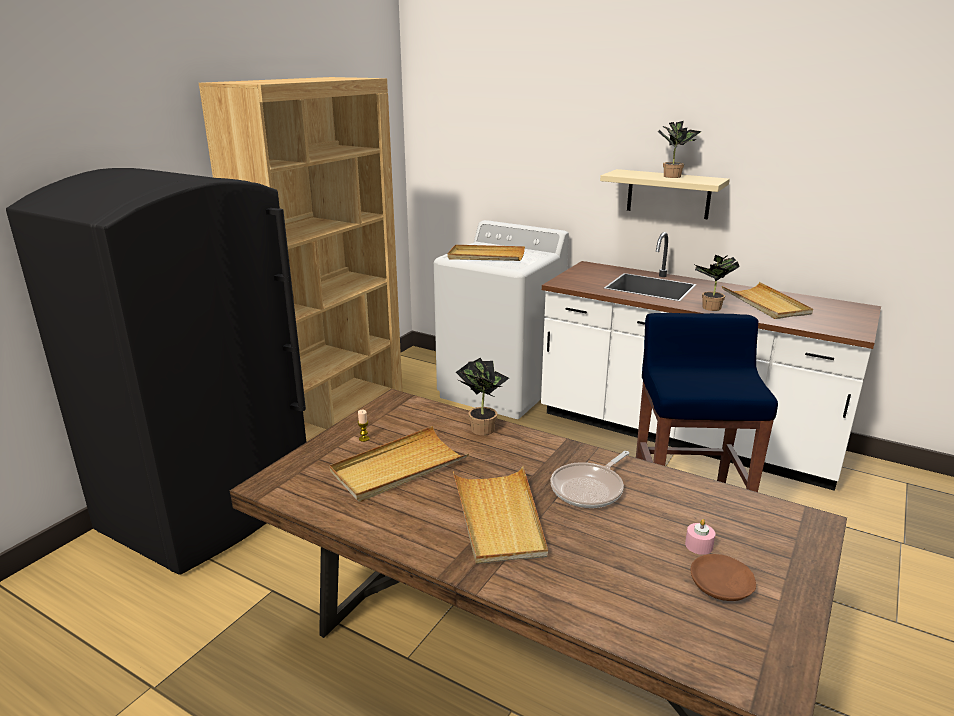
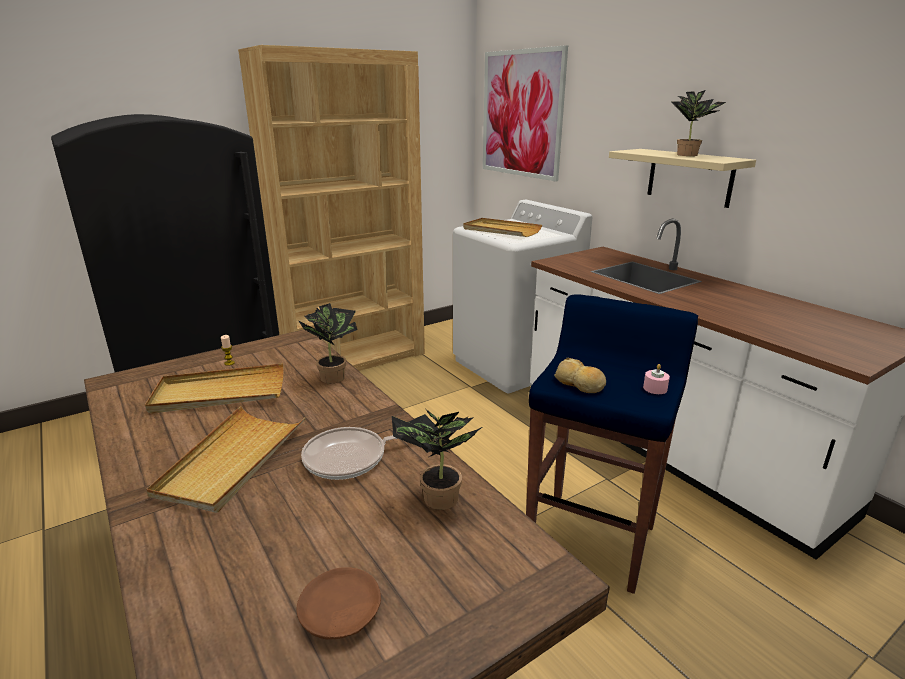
camera: 25 degrees right, 0 degrees up
pink candle [685,519,715,555] -> pink candle moved to [643,364,670,394]
potted plant [695,255,740,311] -> potted plant moved to [392,409,482,510]
beige tray [722,282,813,319] -> none
none -> picture [483,45,568,182]
none -> bread [554,358,606,393]

